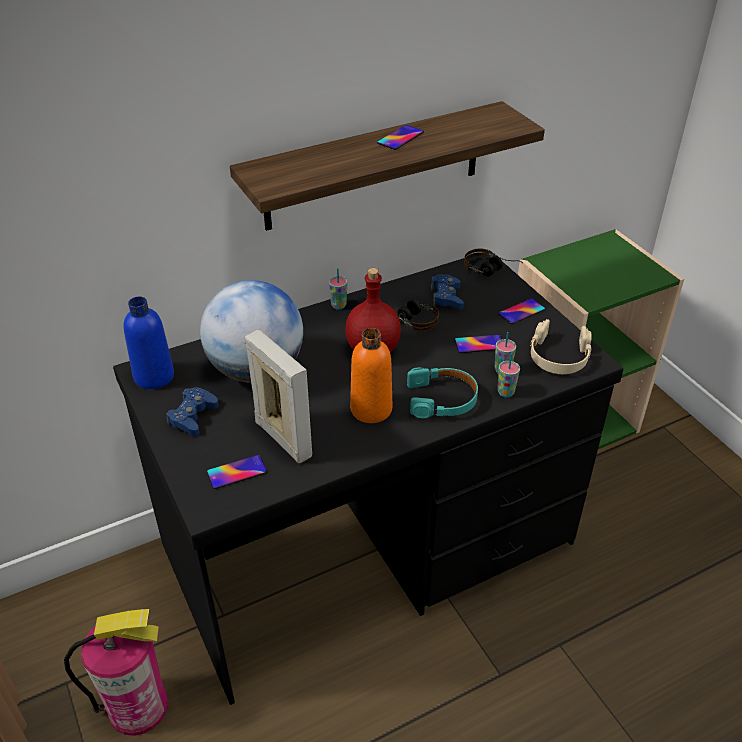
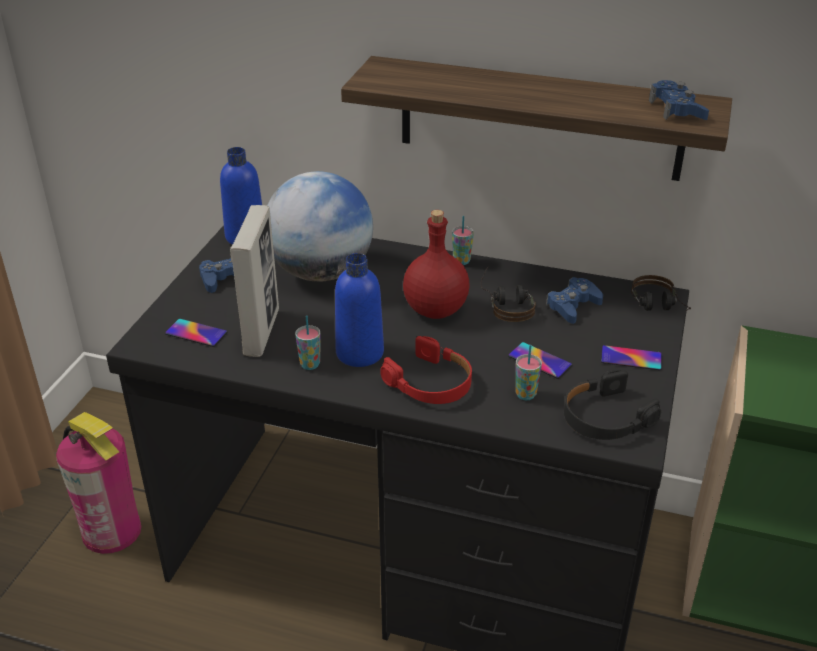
camera: 45 degrees right, 5 degrees down
orange bottle [350,328,392,423] -> blue bottle [335,253,384,367]
phone [377,125,424,150] -> none
turquoise headphones [407,367,478,418] -> red headphones [381,336,472,404]
cup [498,354,520,398] -> cup moved to [295,315,321,370]
beige headphones [530,319,592,374] -> black headphones [564,370,661,440]
none -> blue game controller [649,80,709,120]

